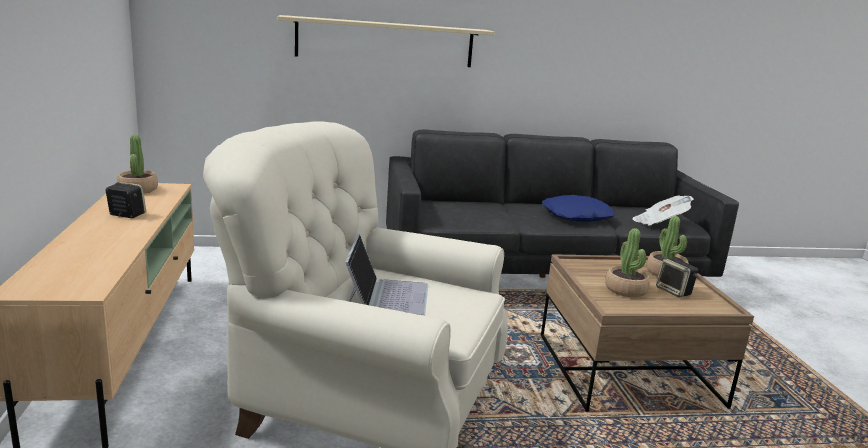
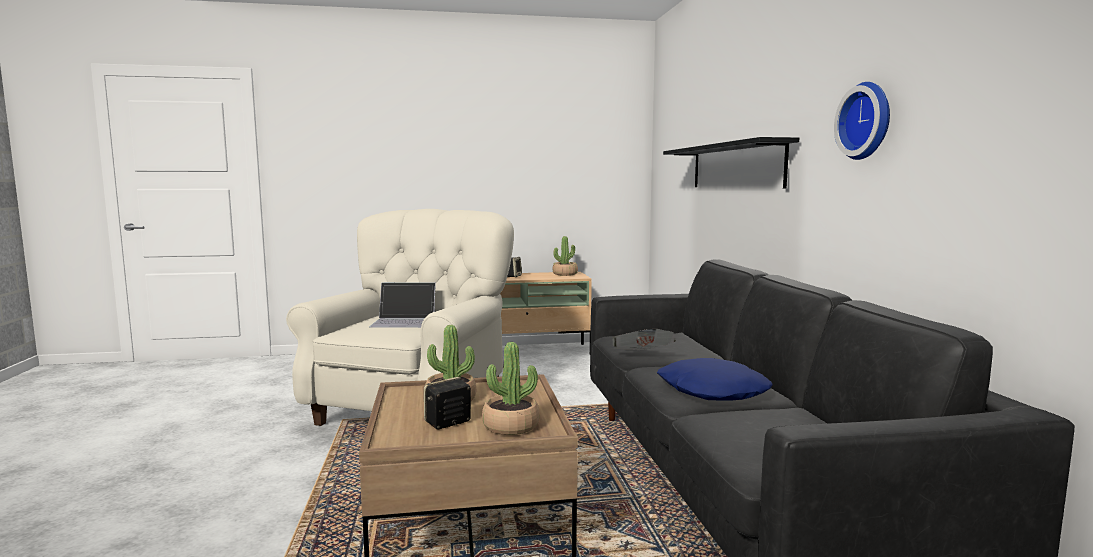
camera: 90 degrees right, 10 degrees down
beige shelf [277,15,495,67] -> black shelf [663,137,799,189]
newspaper [632,196,694,226] -> newspaper moved to [612,329,676,350]
none -> wall clock [834,82,890,160]

